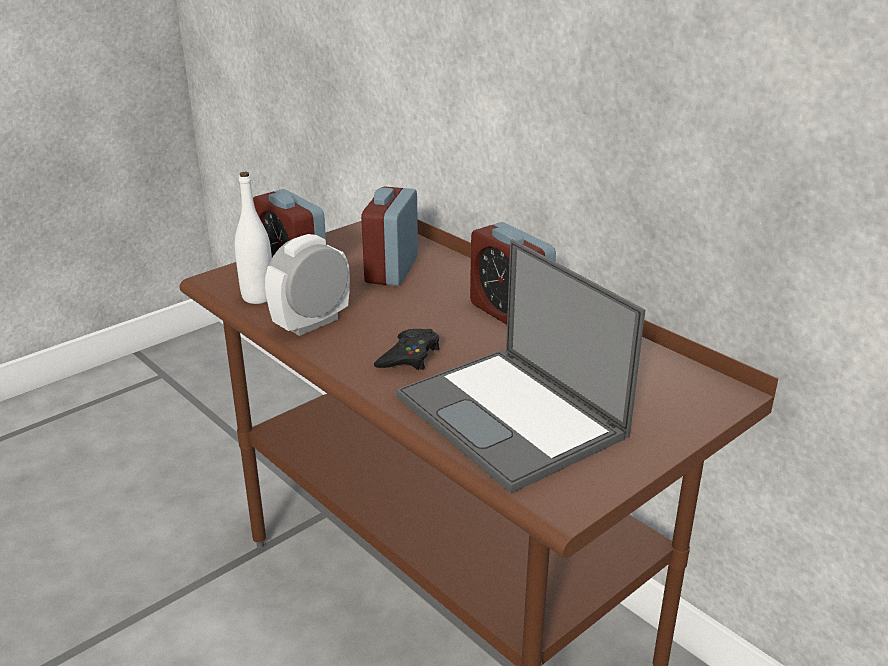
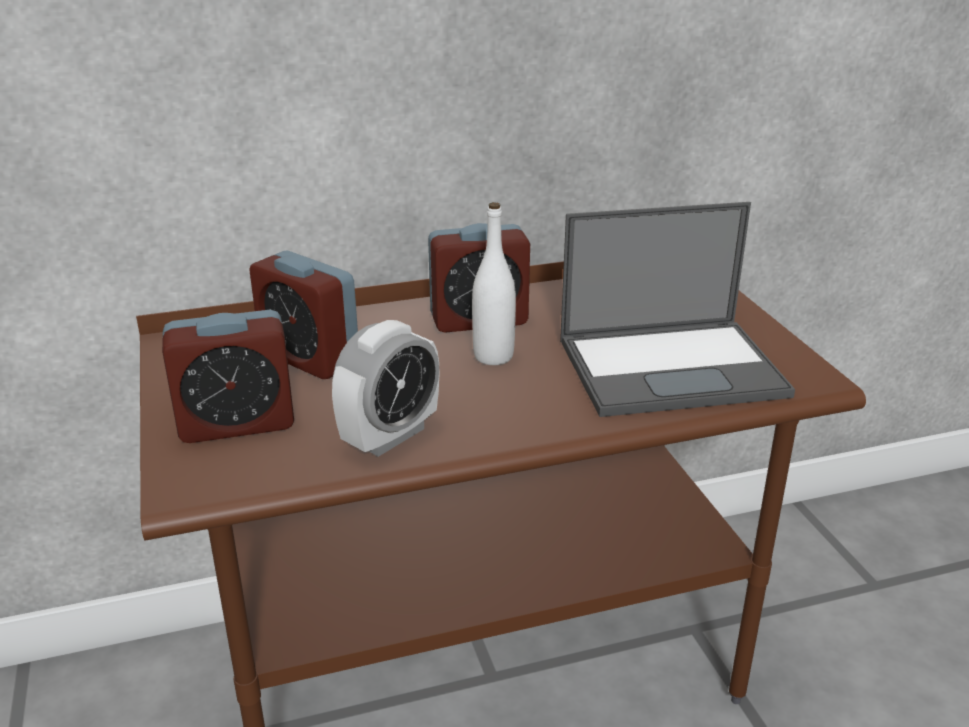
camera: 65 degrees left, 0 degrees up
white bottle [235,172,272,304] -> white bottle moved to [472,202,516,365]
alarm clock [265,234,350,336] -> alarm clock turned 120 degrees counterclockwise [332,320,439,457]
black game controller [374,329,440,370] -> none

